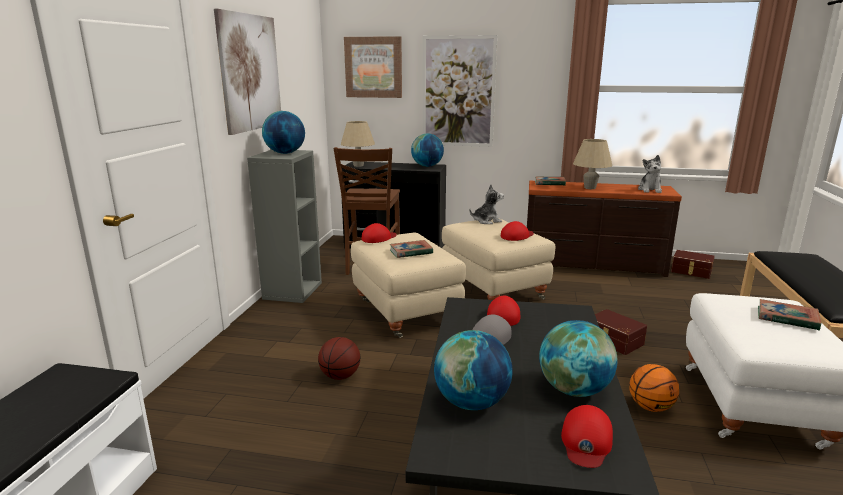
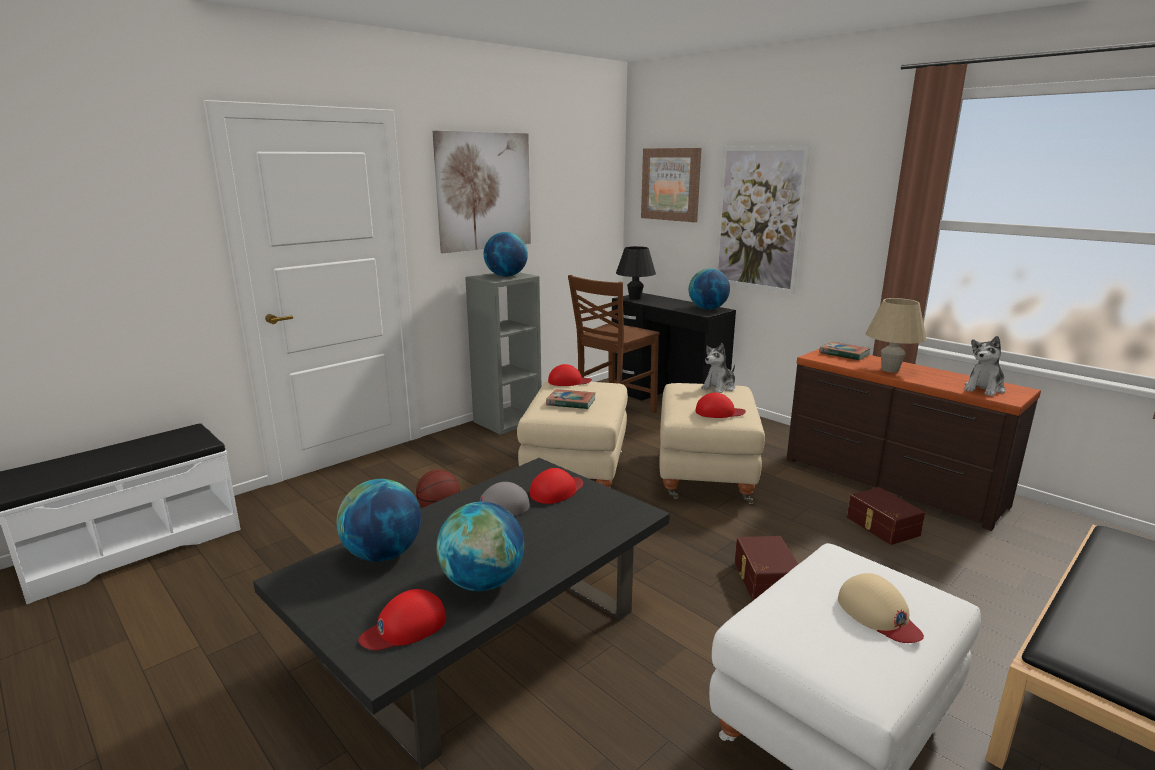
camera: 35 degrees right, 0 degrees up
beige table lamp [341,121,375,167] -> black table lamp [616,246,656,300]
plush toy [469,184,504,224] -> plush toy turned 120 degrees clockwise [701,343,735,393]
basketball [629,364,679,412] -> none
brown storage box [671,250,715,279] -> brown storage box moved to [847,487,925,545]
book [758,299,821,330] -> beige cap [838,573,924,643]

